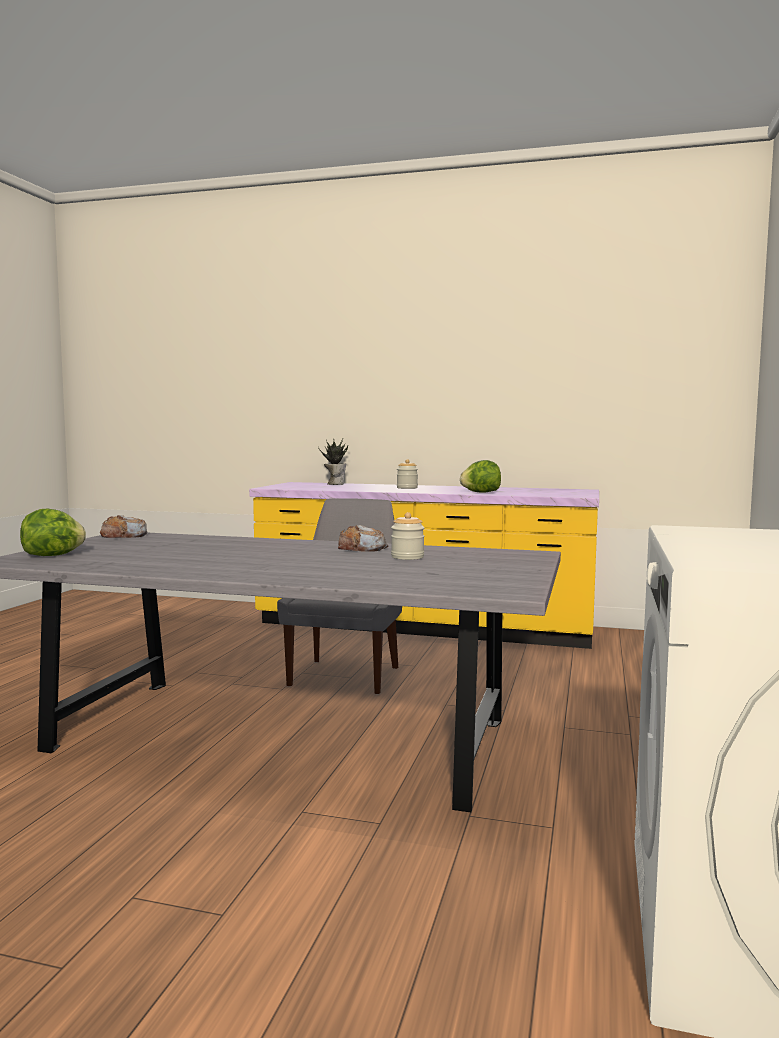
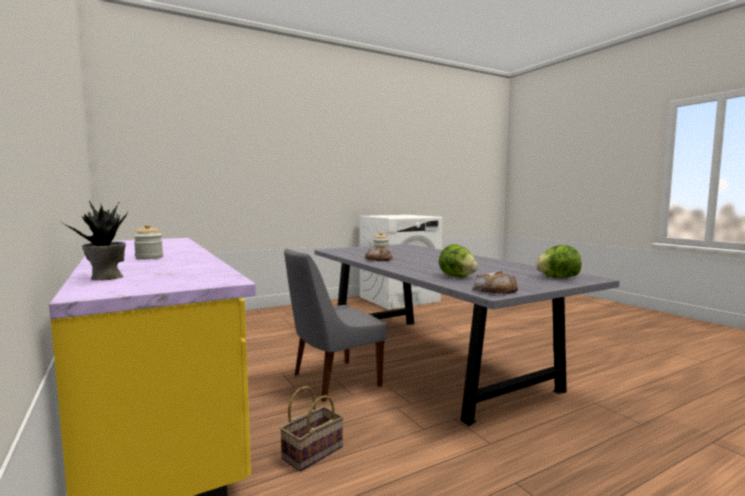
camera: 135 degrees left, 0 degrees up
lettuce [460,460,501,493] -> lettuce moved to [439,244,478,278]
none -> basket [280,386,344,472]

